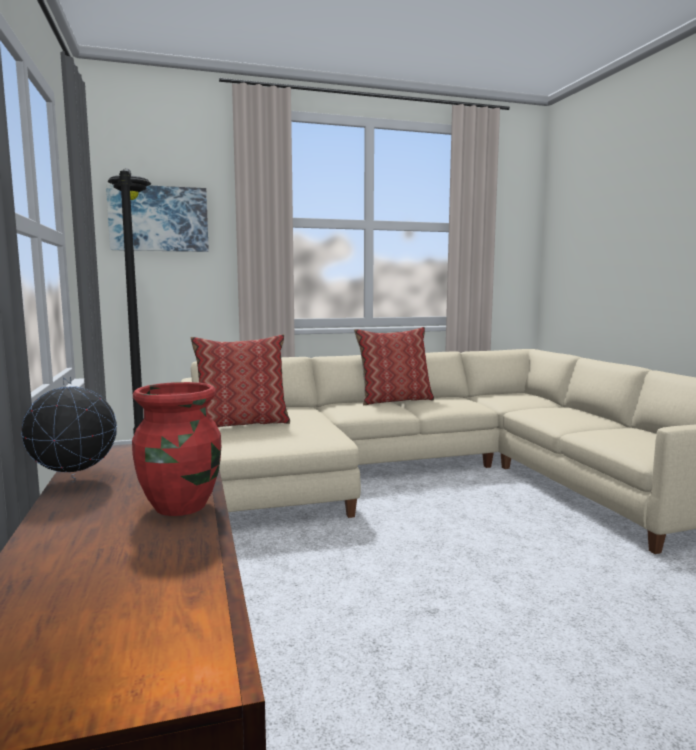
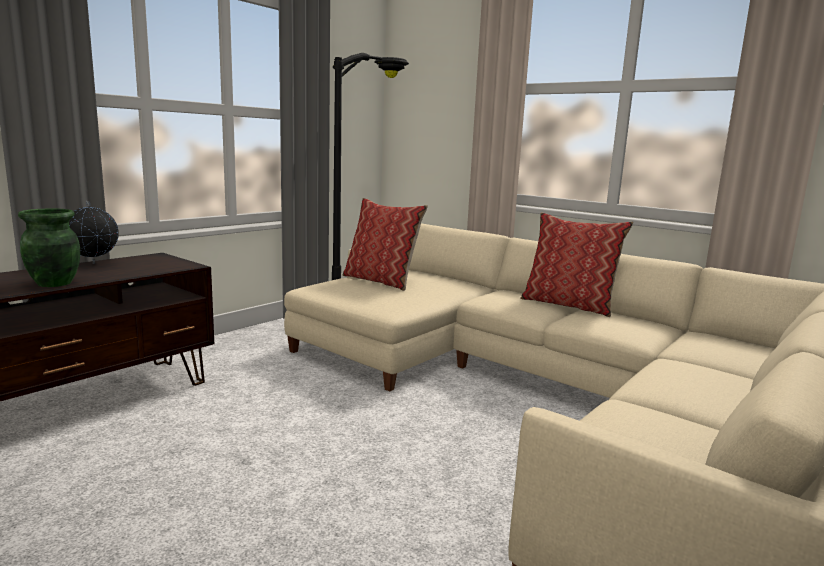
camera: 55 degrees right, 5 degrees up
picture [106,183,209,252] -> none
red vase [132,382,221,516] -> green vase [18,209,80,287]

